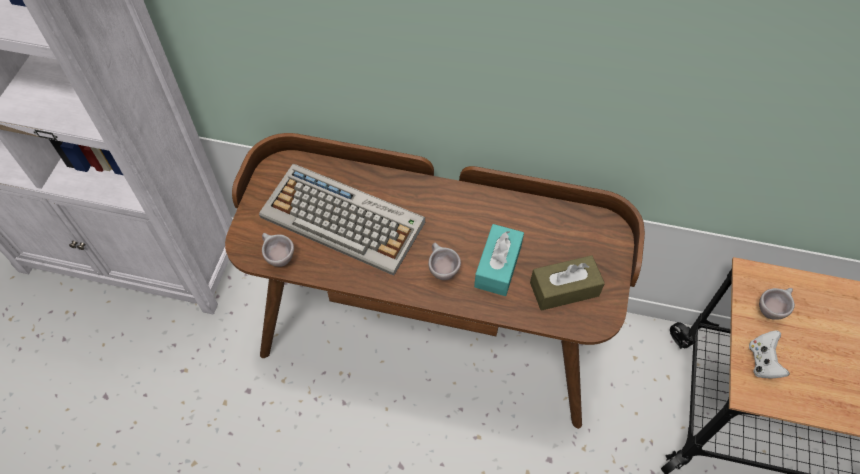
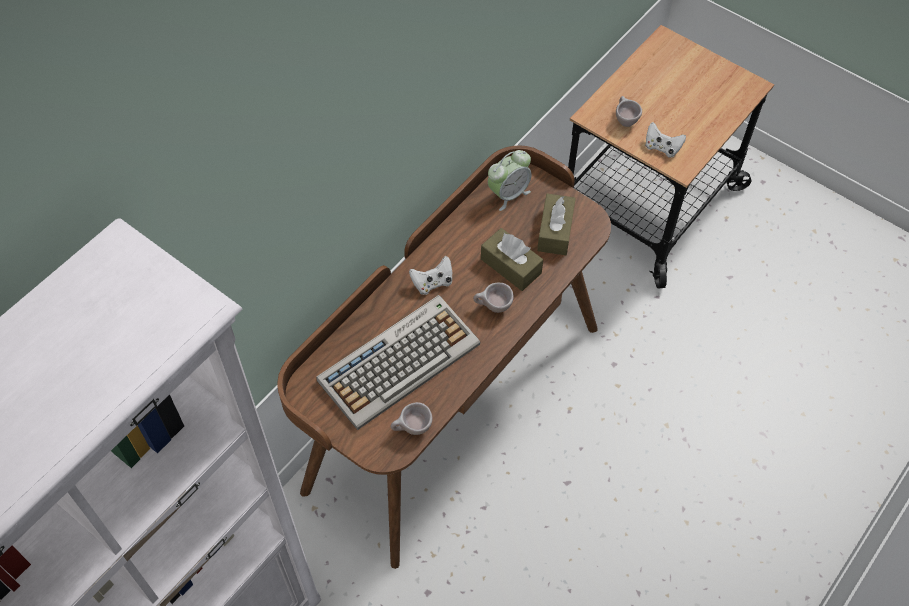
camera: 65 degrees left, 0 degrees up
turquoise tissue box [474,224,524,296] -> brown tissue box [481,228,543,291]
none -> white game controller [409,256,452,295]
none -> alarm clock [488,150,532,211]

